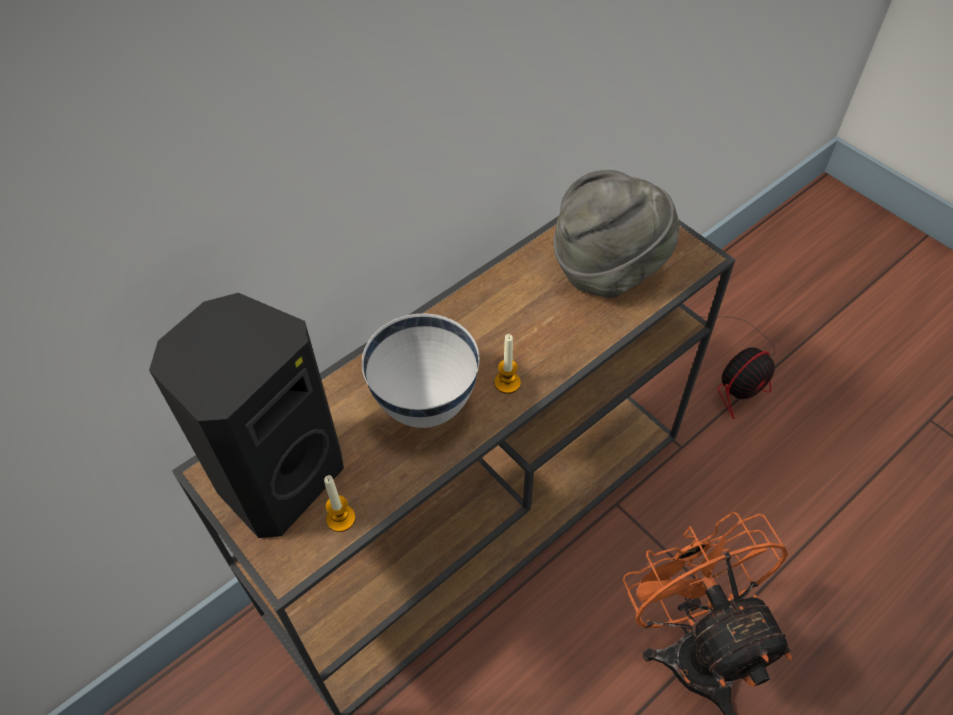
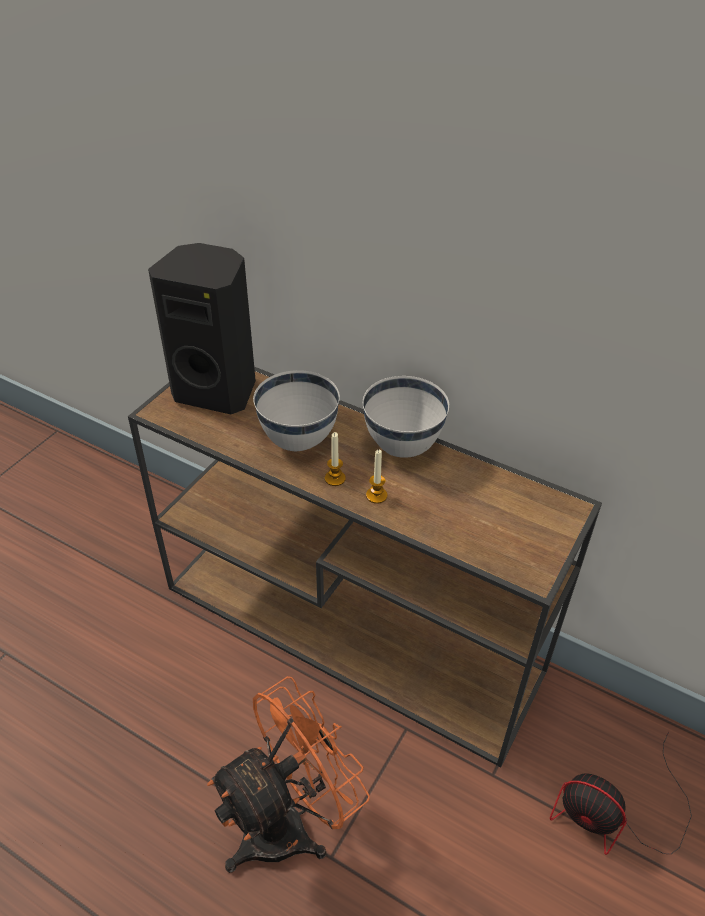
camera: 70 degrees right, 10 degrees down
candle [324,475,355,532] -> candle moved to [366,450,387,504]
grey hat [553,170,679,298] -> none
none -> white bowl [363,376,449,458]

